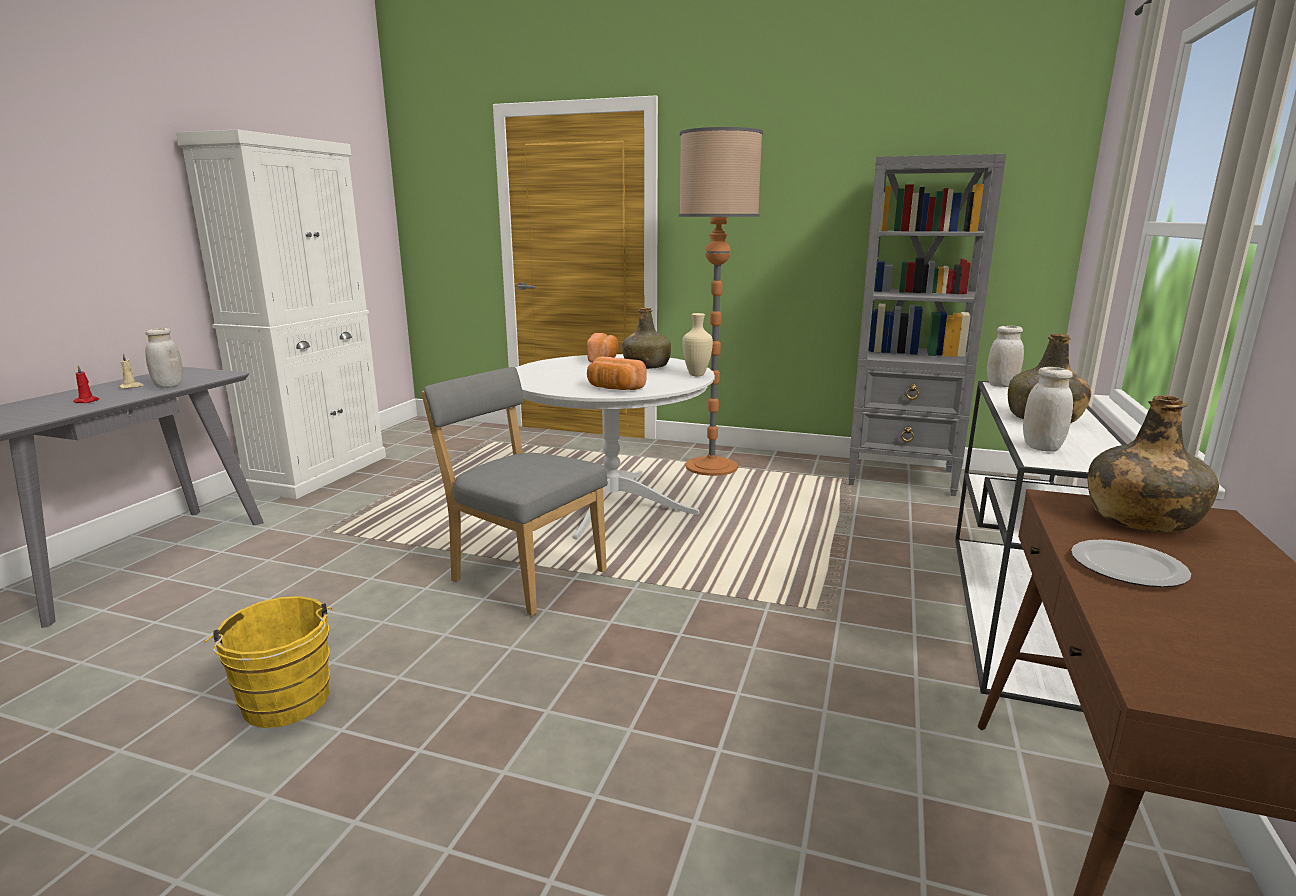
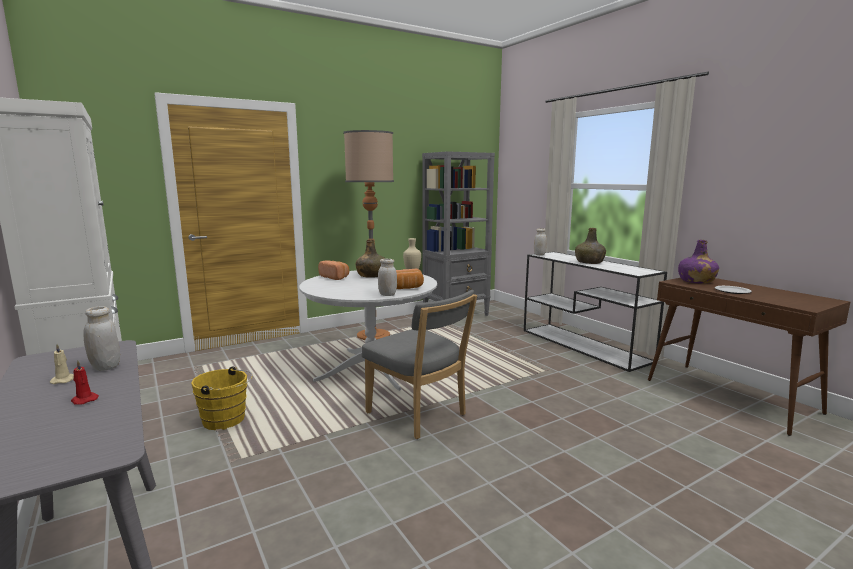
camera: 50 degrees left, 5 degrees down
yellow bucket [204,596,333,728] -> yellow bucket moved to [191,366,253,430]
grey chair [421,367,608,616] -> grey chair turned 120 degrees counterclockwise [362,290,477,439]
white jar [1023,367,1073,452] -> white jar moved to [378,259,397,296]
green bottle [1088,395,1219,532] -> purple bottle [678,240,719,284]

